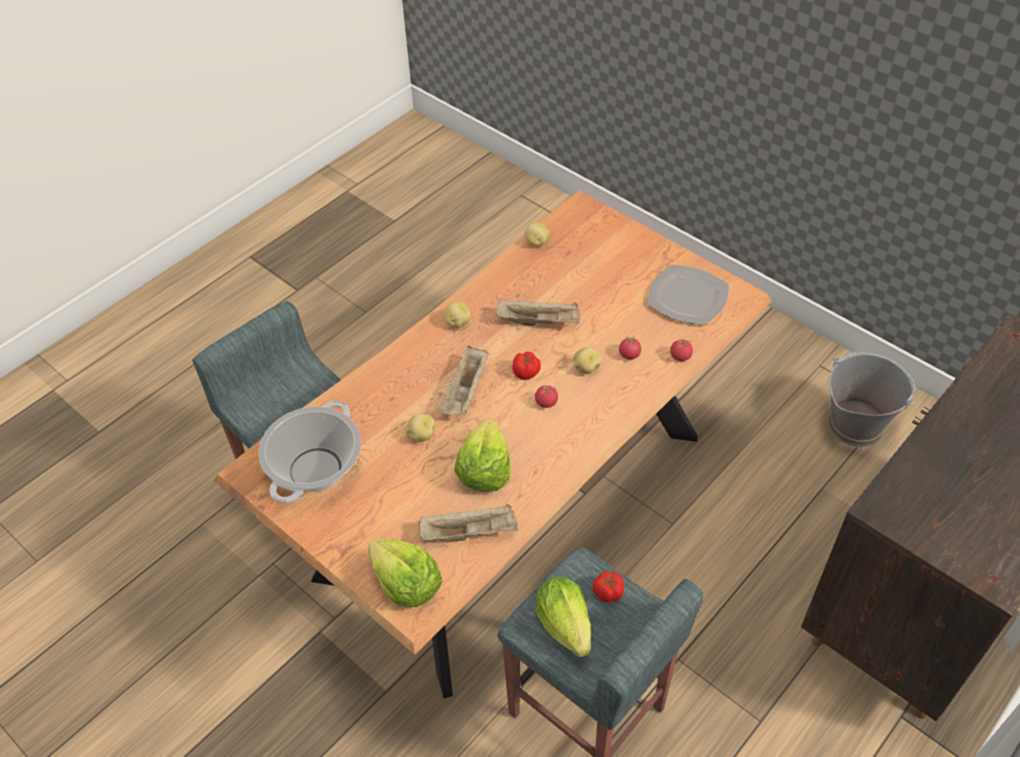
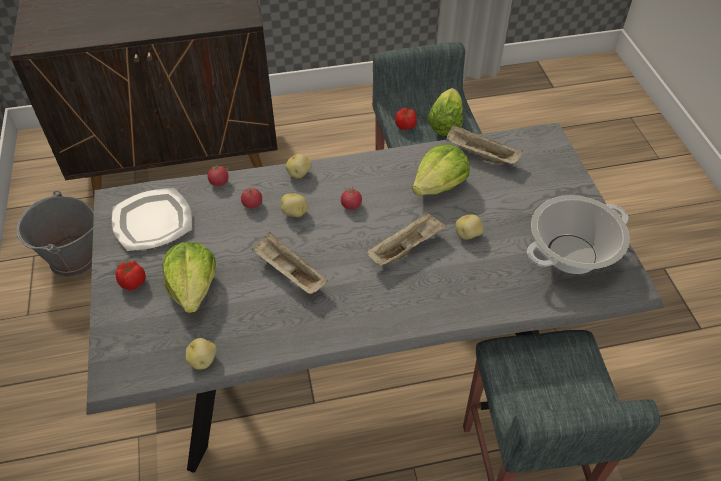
camera: 145 degrees left, 0 degrees up
brown dining table [214,190,772,698] -> grey dining table [86,123,664,473]
lettuce [367,539,442,607] -> lettuce moved to [162,242,216,313]
potato [445,302,471,328] -> potato moved to [286,154,312,179]
tomato [512,352,541,380] -> tomato moved to [115,261,146,291]

